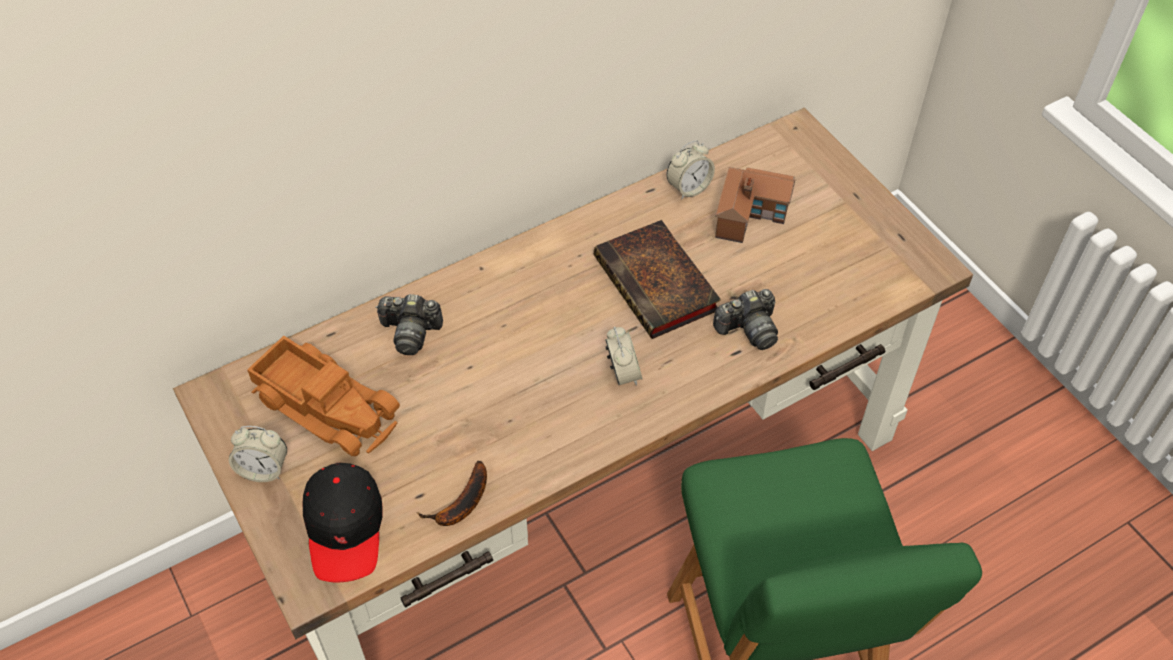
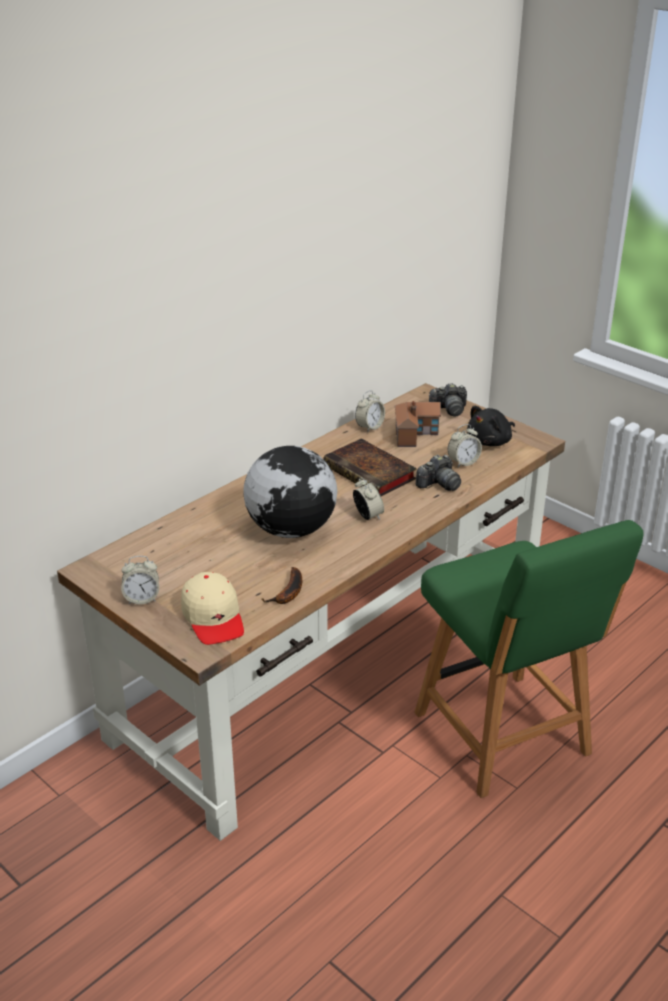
camera: 15 degrees left, 20 degrees down
toy truck [247,336,400,456] -> none
black cap [303,463,383,583] -> beige cap [181,572,244,645]
camera [376,294,443,355] -> camera moved to [429,383,467,416]
none -> globe [243,446,337,538]
none -> alarm clock [448,424,482,467]
none -> black plush toy [467,406,515,446]

